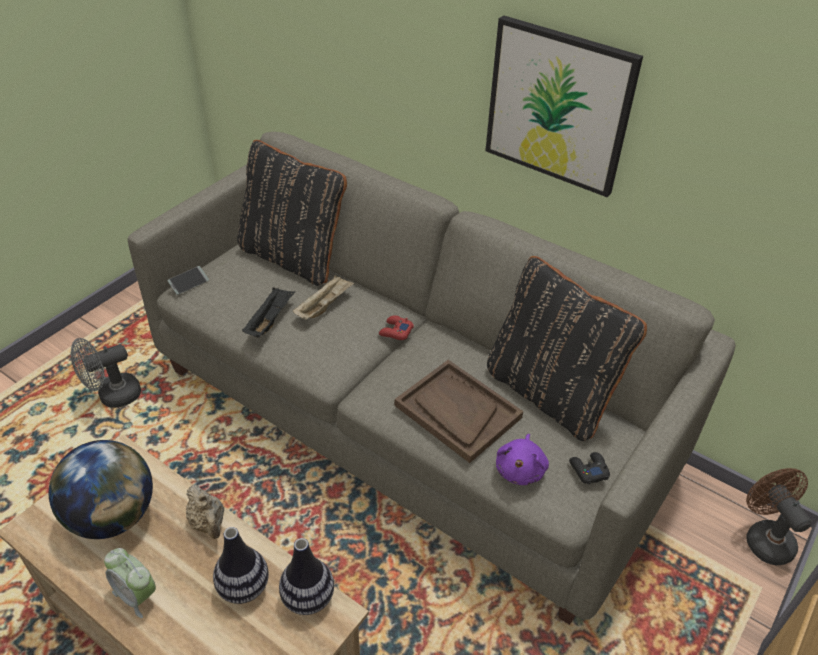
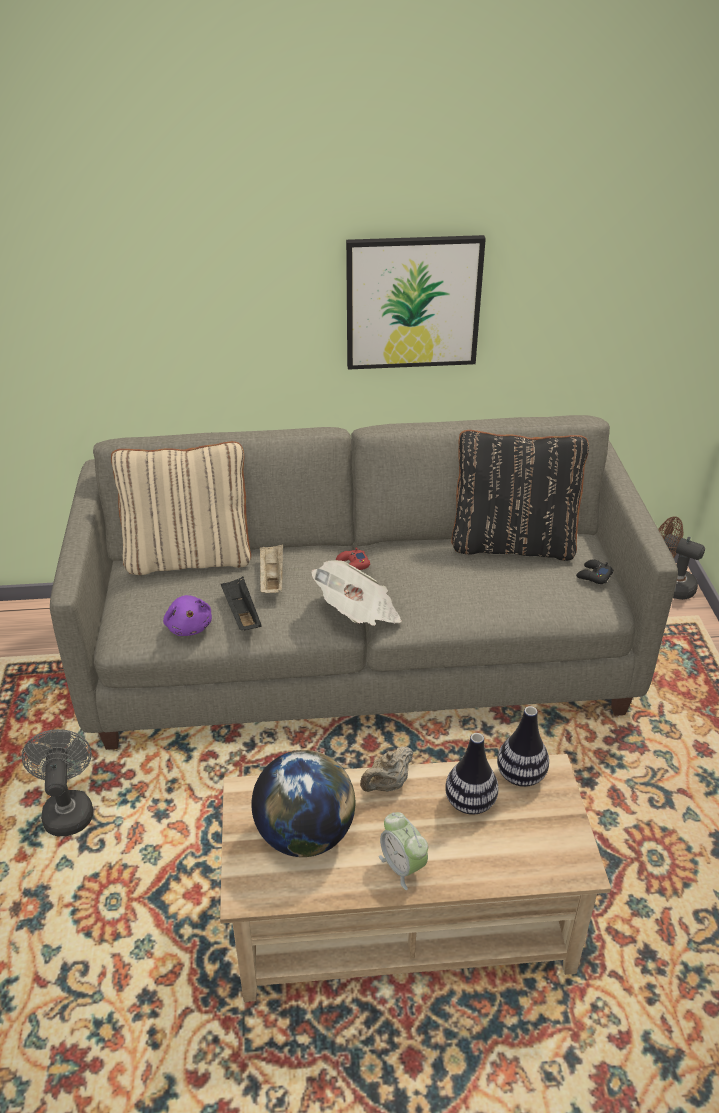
camera: 40 degrees left, 5 degrees down
grey fan [71,338,141,408] -> grey fan turned 150 degrees clockwise [21,729,93,836]
alarm clock [104,548,156,618] -> alarm clock turned 60 degrees clockwise [379,812,428,890]
phone [167,266,209,295] -> none
beige teapot [186,485,224,539] -> beige teapot turned 120 degrees clockwise [360,746,413,792]
black pillow [237,140,347,286] -> beige pillow [111,441,251,575]
brown tray [395,360,523,463] -> none
purple plush toy [496,434,549,485] -> purple plush toy moved to [163,595,212,636]
none -> newspaper [312,560,402,626]

